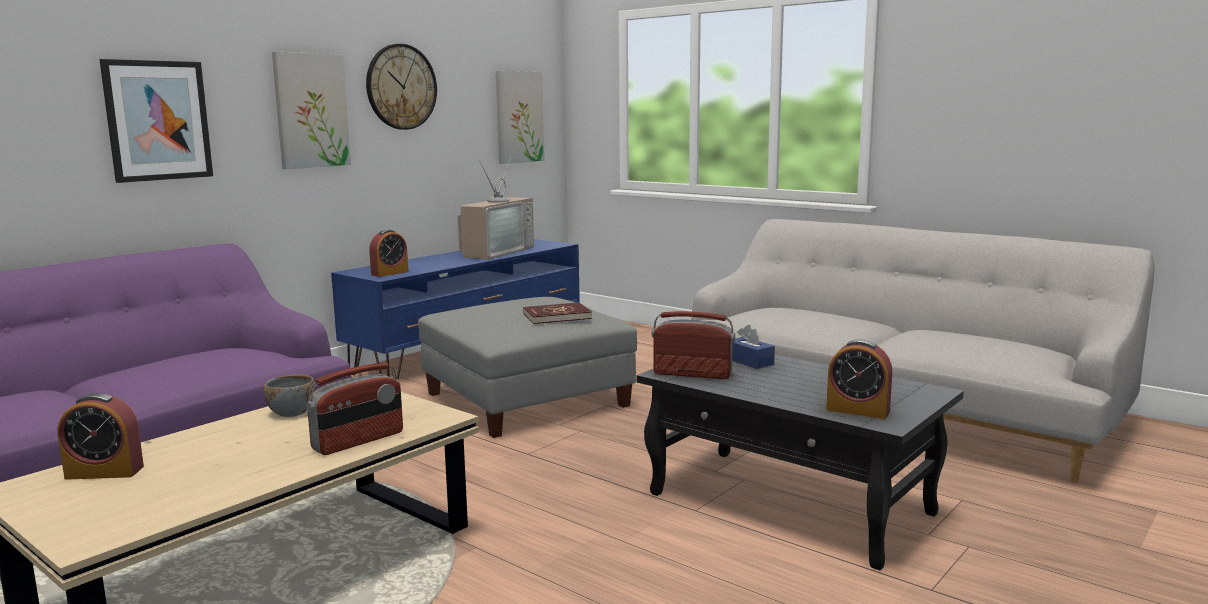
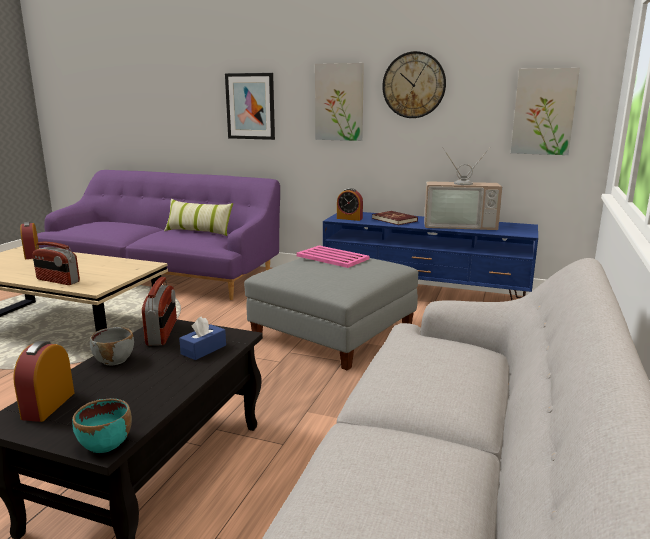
camera: 70 degrees right, 5 degrees up
grey bowl [264,374,315,417] -> grey bowl moved to [90,327,134,365]
red book [523,302,592,324] -> red book moved to [372,211,418,225]
none -> turquoise bowl [72,398,132,453]
none -> pillow [164,199,233,236]
none -> pink tray [296,245,369,268]

